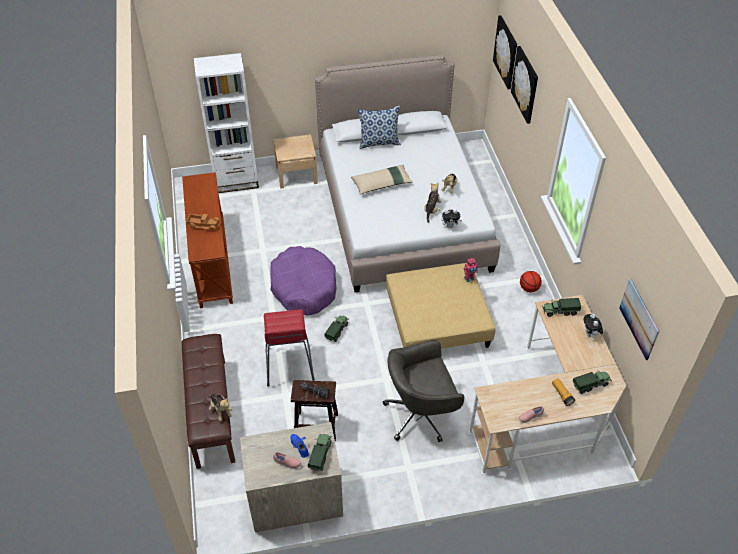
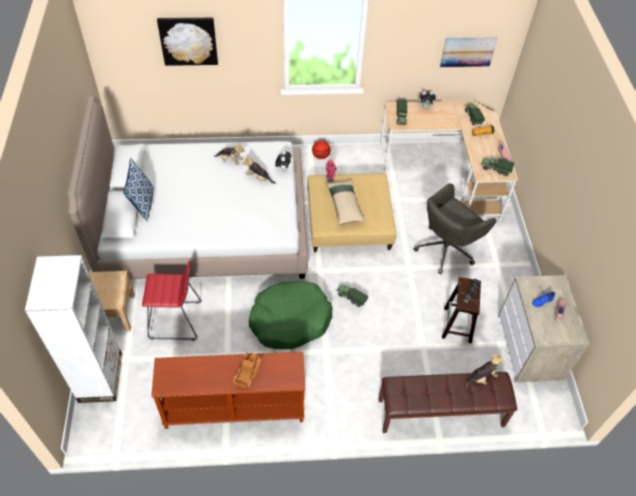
camera: 85 degrees left, 5 degrees up
red stool [264,309,315,387] -> red stool moved to [142,261,201,341]
purple dog bed [270,246,337,315] -> green dog bed [249,281,333,349]
toy truck [308,434,332,471] -> toy truck moved to [481,158,514,176]
beige pillow [351,165,413,195] -> beige pillow moved to [326,180,365,225]
grey office chair [383,340,464,442] -> grey office chair turned 60 degrees clockwise [413,183,496,275]
picture [493,15,517,90] -> none

